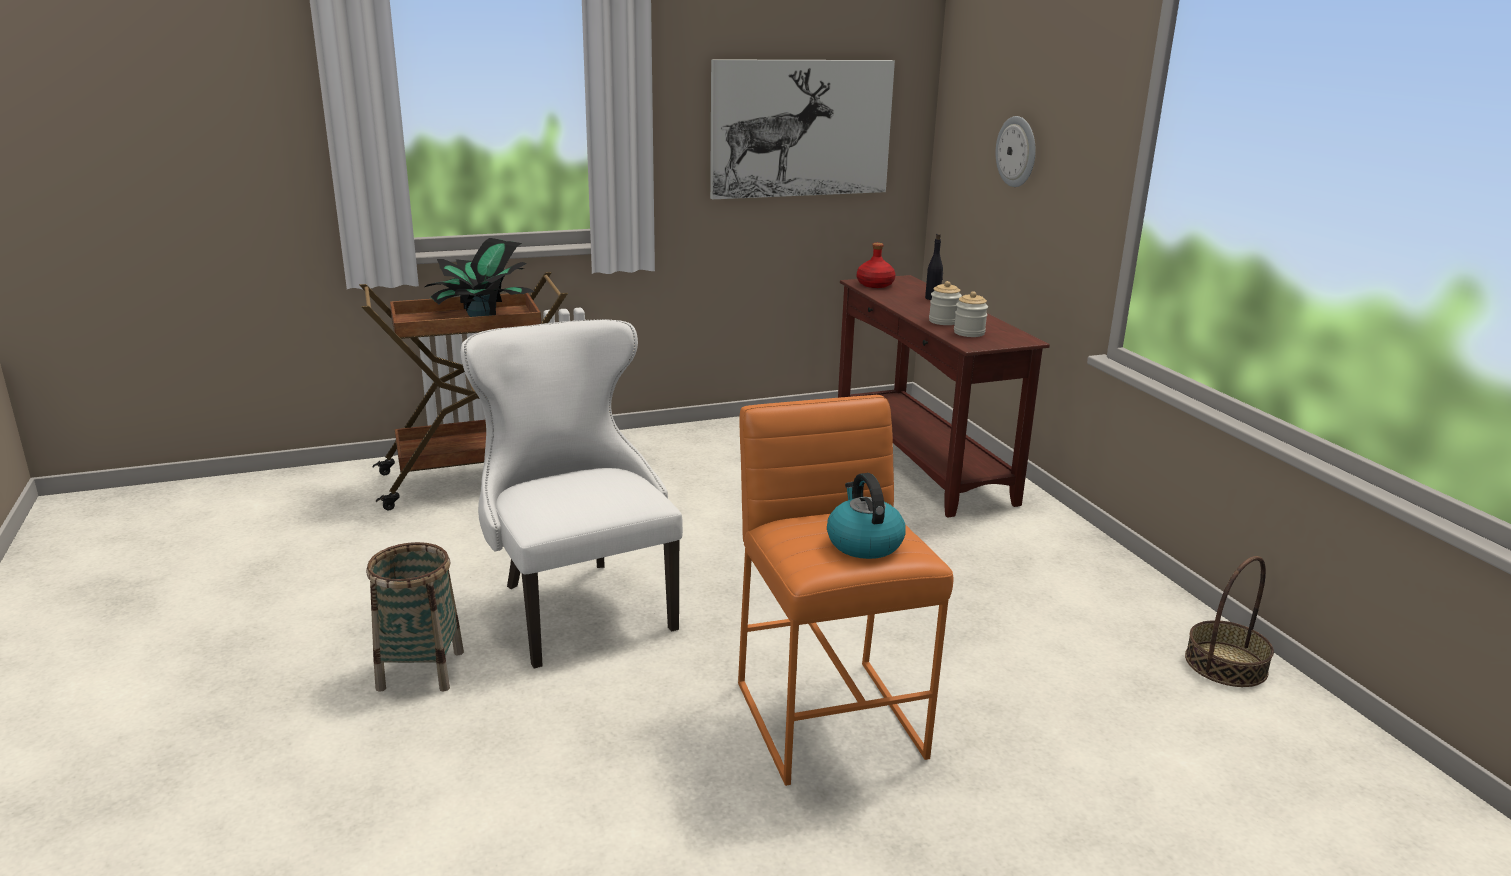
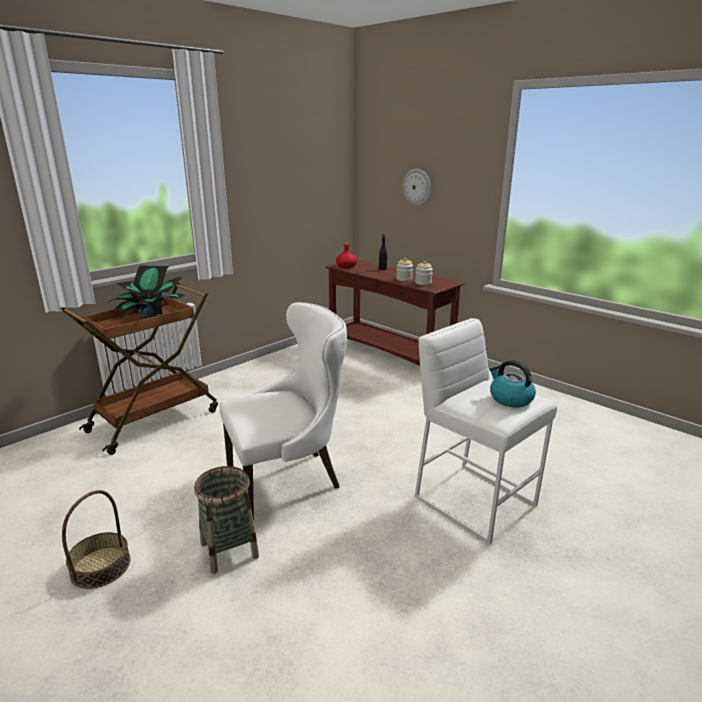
camera: 25 degrees left, 0 degrees up
white chair [461,319,683,668] -> white chair turned 120 degrees clockwise [220,302,347,520]
picture [710,59,895,199] -> none
orange stool [738,395,953,786] -> white stool [415,318,557,544]
basket [1185,556,1274,687] -> basket moved to [62,490,130,589]

